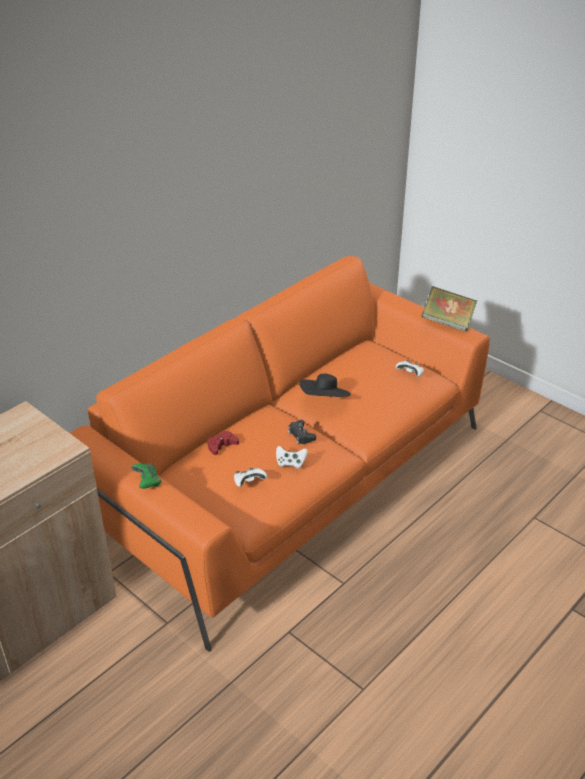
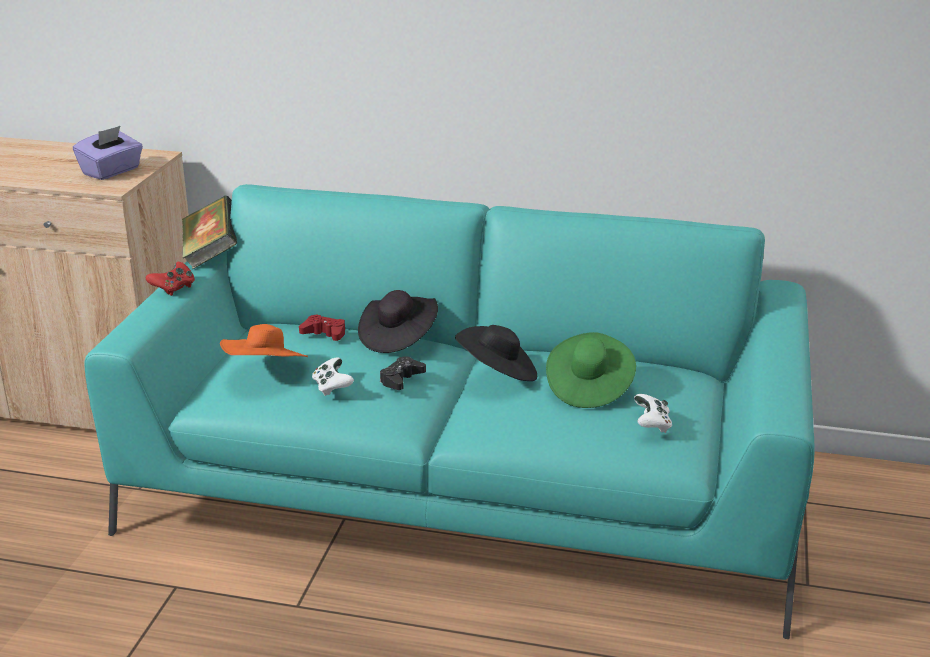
camera: 60 degrees right, 10 degrees down
orange sofa [70,256,490,652] -> turquoise sofa [84,184,814,639]
green game controller [131,463,161,489] -> red game controller [146,262,195,296]
white game controller [234,468,267,487] -> orange hat [220,324,308,357]
book [421,286,477,332] -> book moved to [182,196,237,269]
none -> purple tissue box [73,126,143,180]
none -> black hat [358,290,438,353]
none -> green hat [546,332,636,408]

